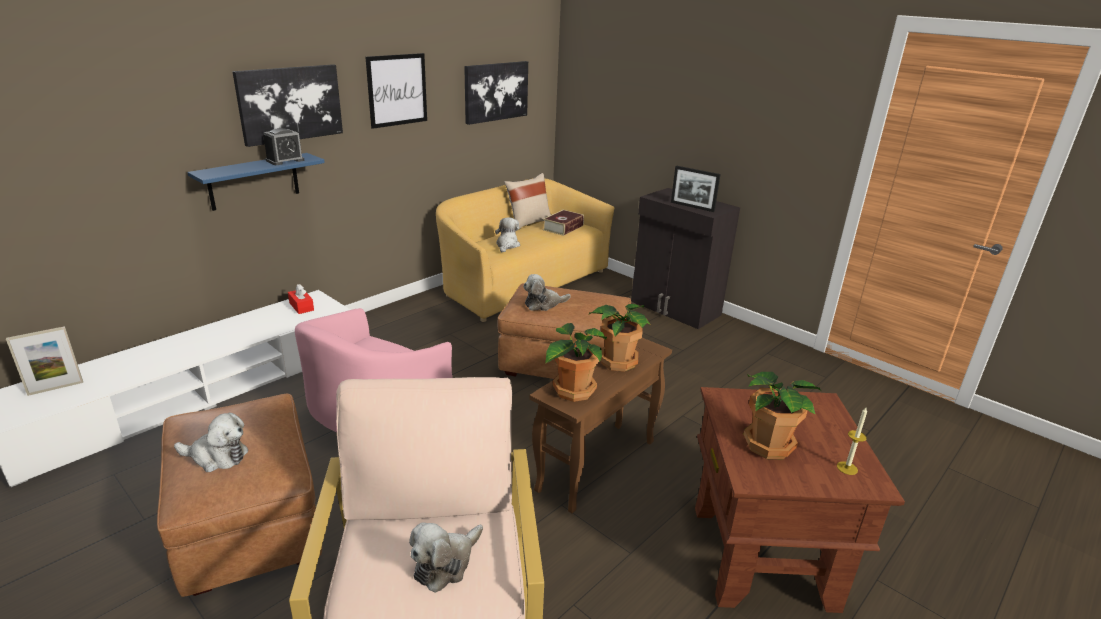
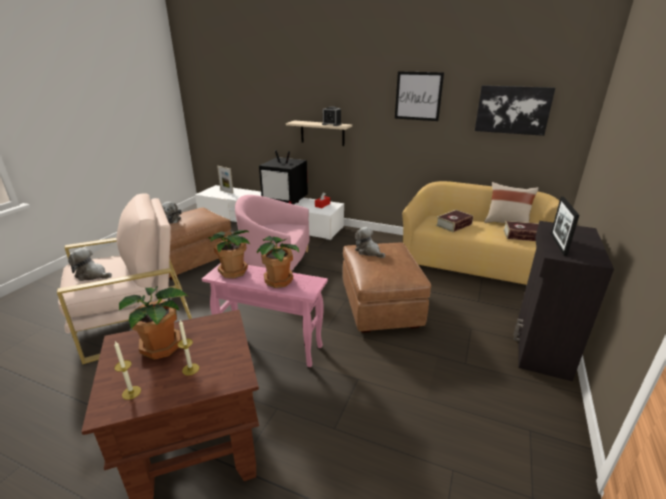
camera: 70 degrees right, 0 degrees up
blue shelf [187,153,325,211] -> beige shelf [286,121,352,146]
picture [232,64,343,147] -> none
plush toy [495,217,520,252] -> book [436,210,473,232]
brown side table [529,338,672,514] -> pink side table [202,263,328,367]
none -> candle [178,320,199,376]
none -> television [259,150,308,204]

